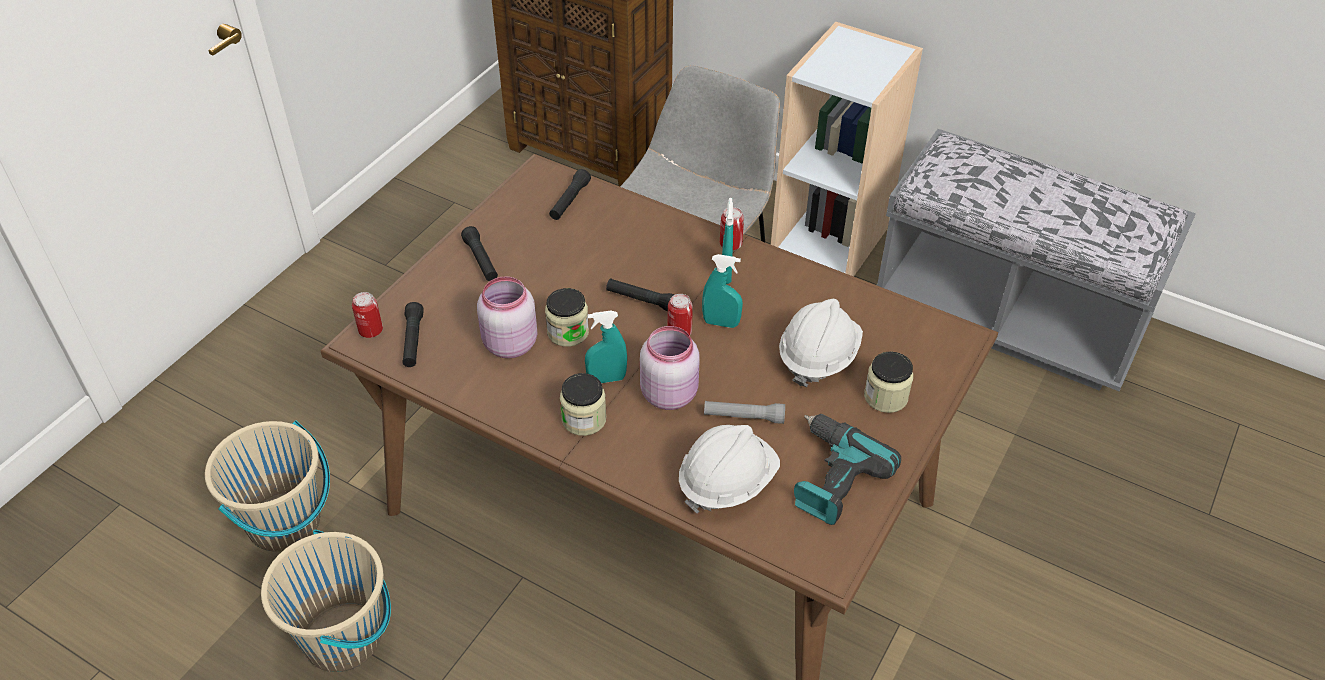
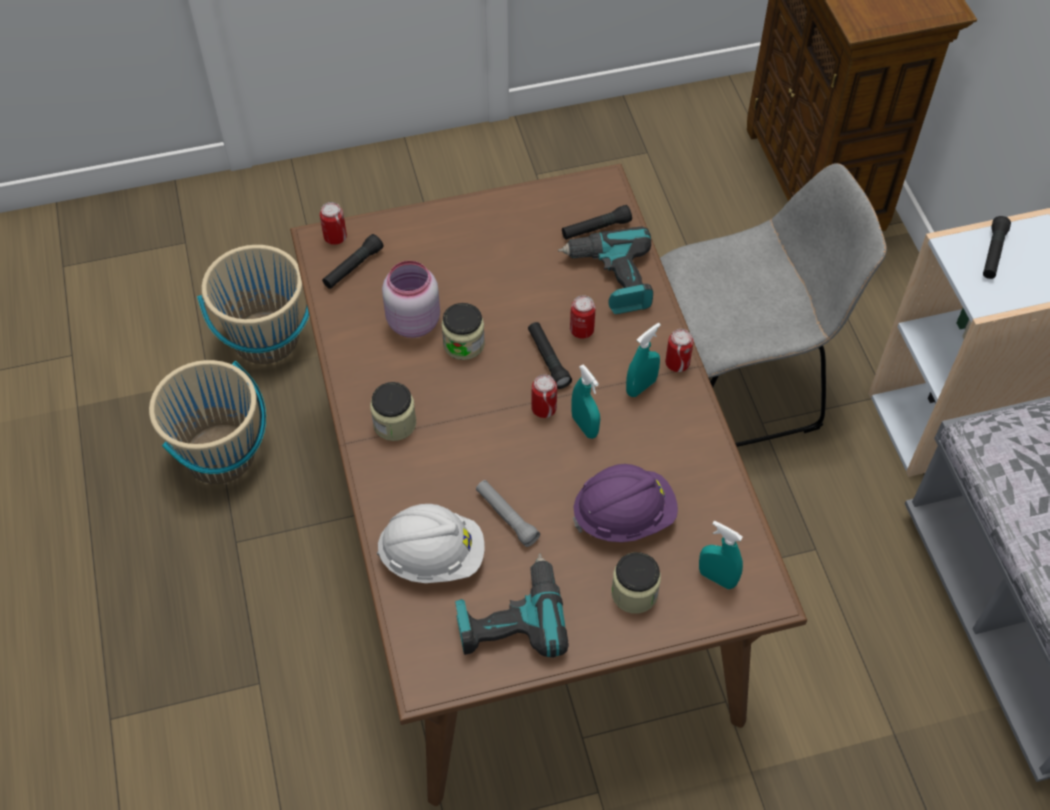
camera: 45 degrees right, 10 degrees up
black flashlight [461,226,498,281] -> black flashlight moved to [983,216,1011,279]
turquoise spray bottle [585,311,627,383] -> turquoise spray bottle moved to [699,521,743,589]
pink jar [640,326,700,410] -> none
white hard hat [779,299,863,387] -> purple hard hat [573,464,678,542]
none -> power drill [558,227,653,314]
none -> can [570,295,596,339]

